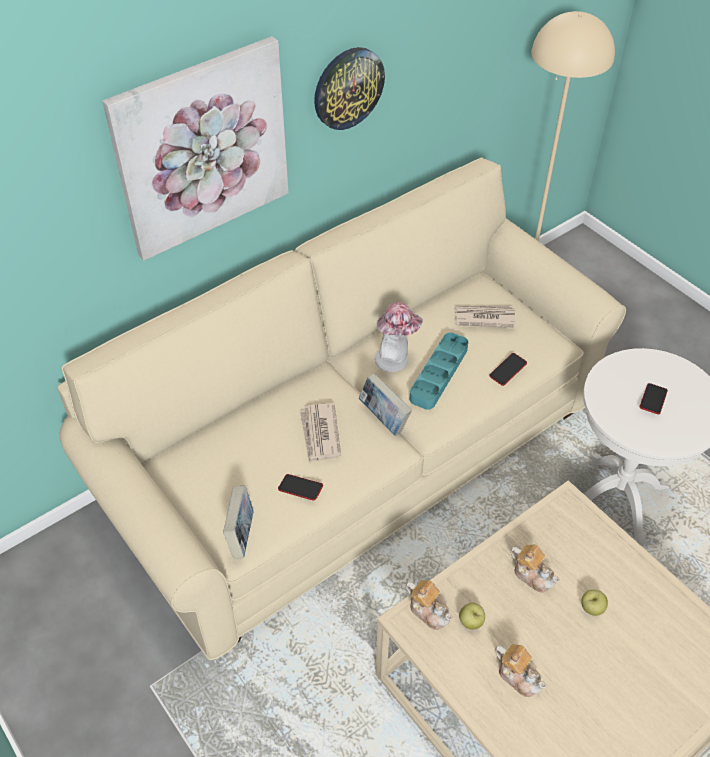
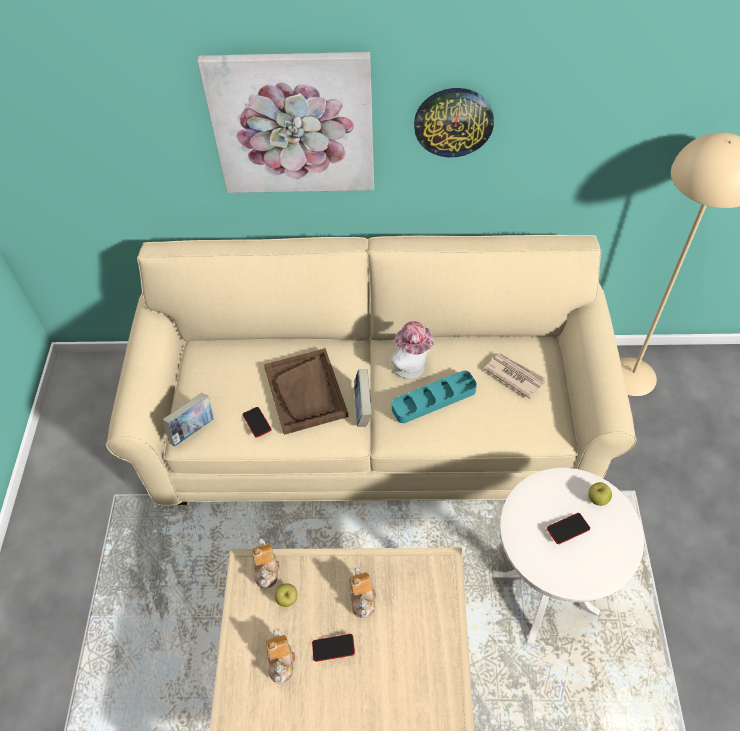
camera: 40 degrees right, 5 degrees up
newspaper [300,403,341,463] -> brown tray [264,348,348,435]
phone [489,353,527,386] -> phone moved to [312,634,355,662]
apple [581,590,608,616] -> apple moved to [588,482,612,506]

